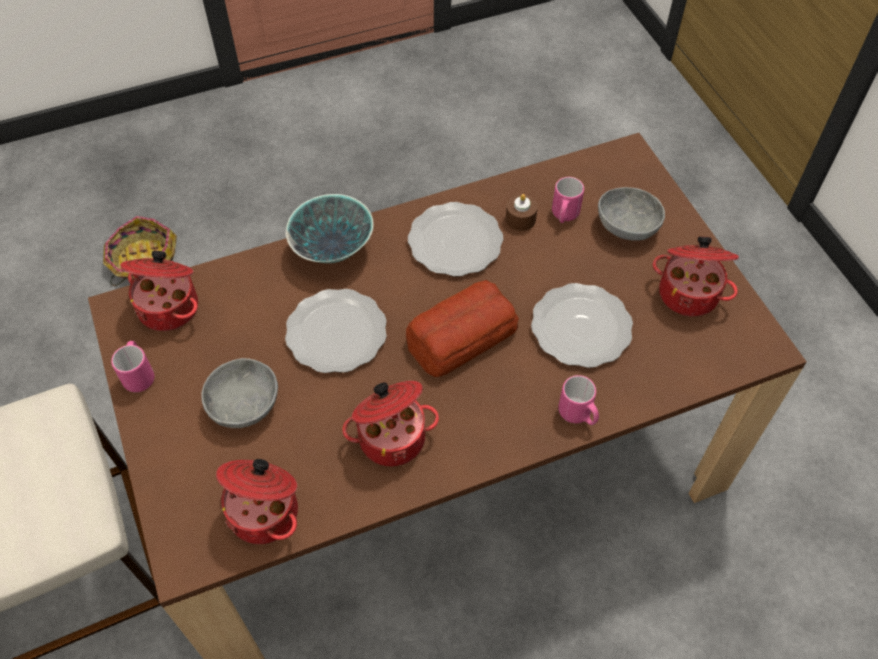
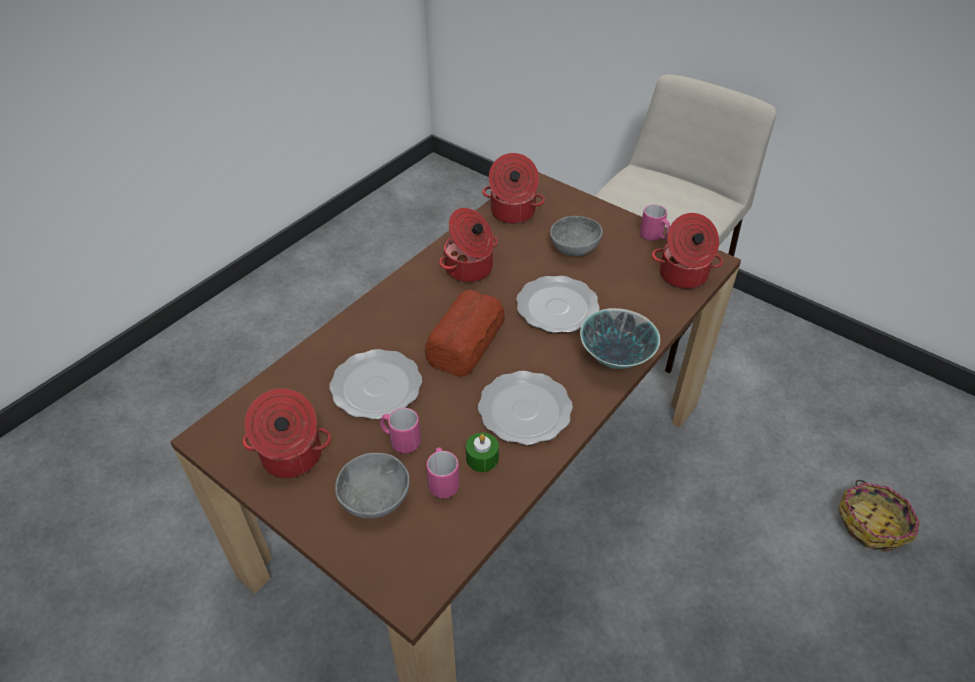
camera: 150 degrees right, 10 degrees down
brown candle [505,194,538,231] -> green candle [466,433,499,472]
pink mug [558,375,599,425] -> pink mug moved to [380,408,421,453]

